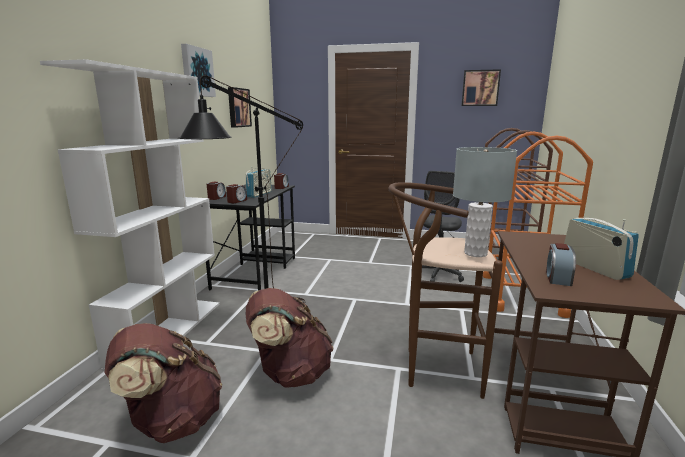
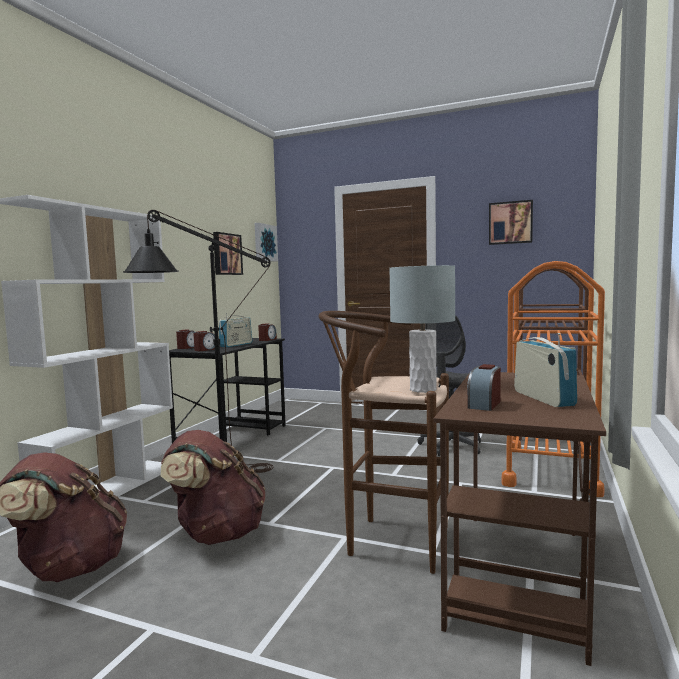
camera: 10 degrees right, 10 degrees down
picture [181,44,216,97] -> picture moved to [255,223,278,262]

